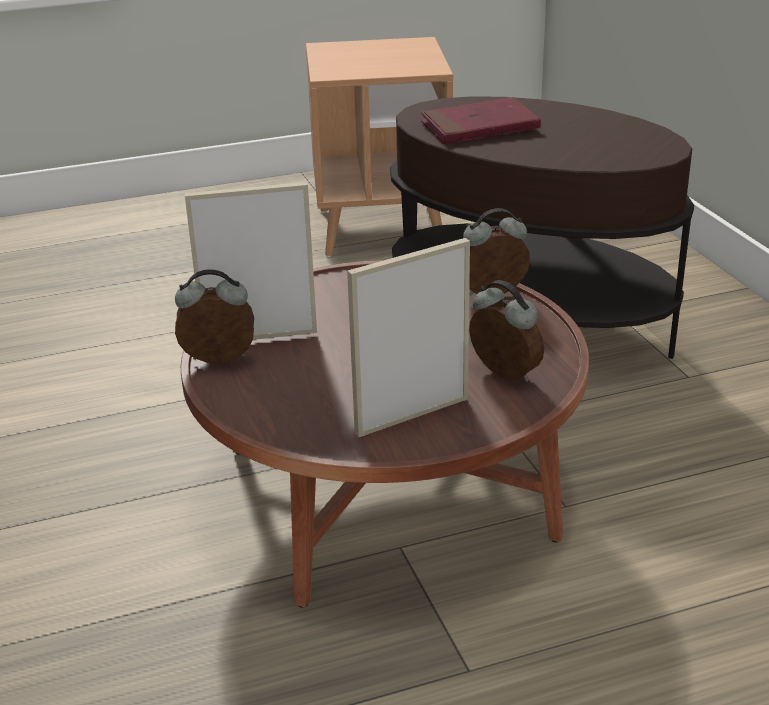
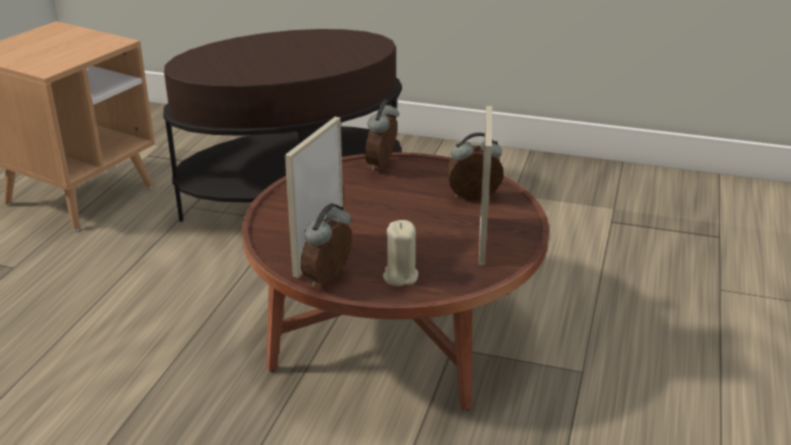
camera: 55 degrees left, 0 degrees up
red book [421,97,541,144] -> none
none -> beige candle [383,220,418,286]

